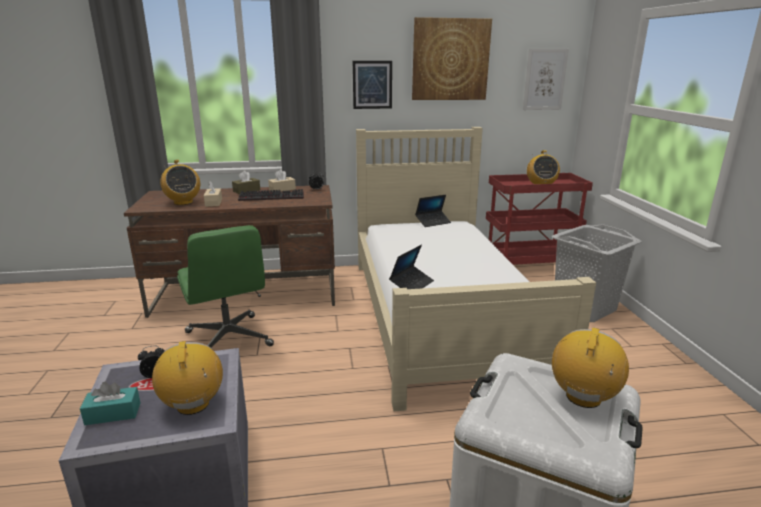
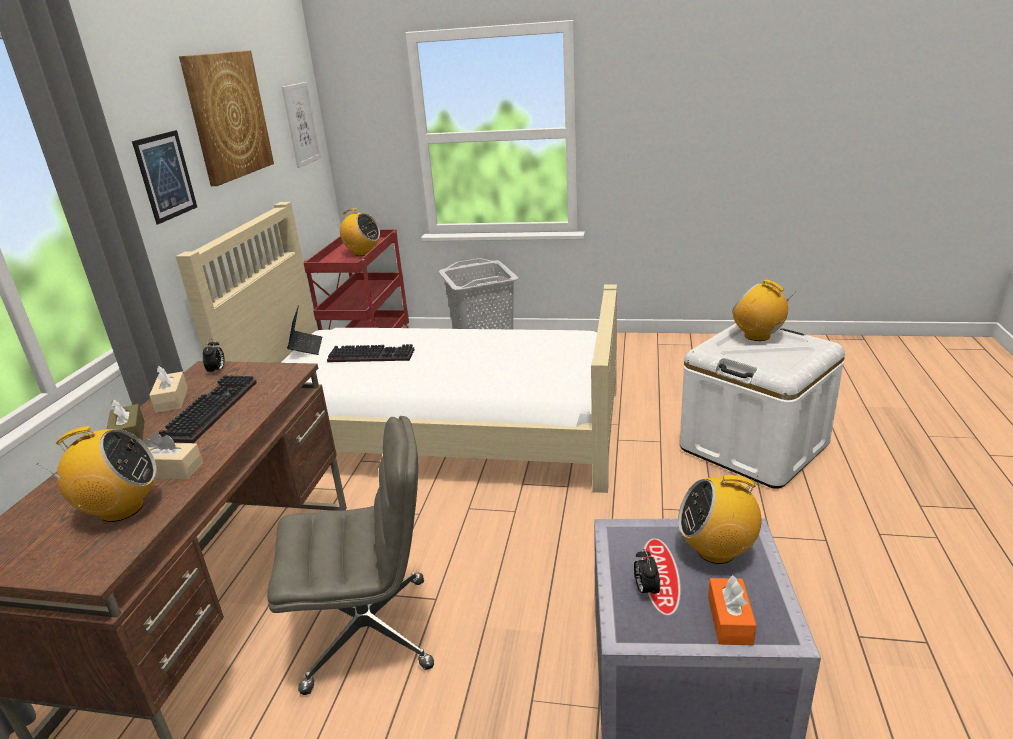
camera: 70 degrees left, 5 degrees up
turquoise tissue box [80,382,140,425] -> orange tissue box [708,575,756,645]
green office chair [177,225,274,348] -> grey office chair [267,416,434,695]
laptop [389,245,434,289] -> none
none -> keyboard [327,344,415,362]

